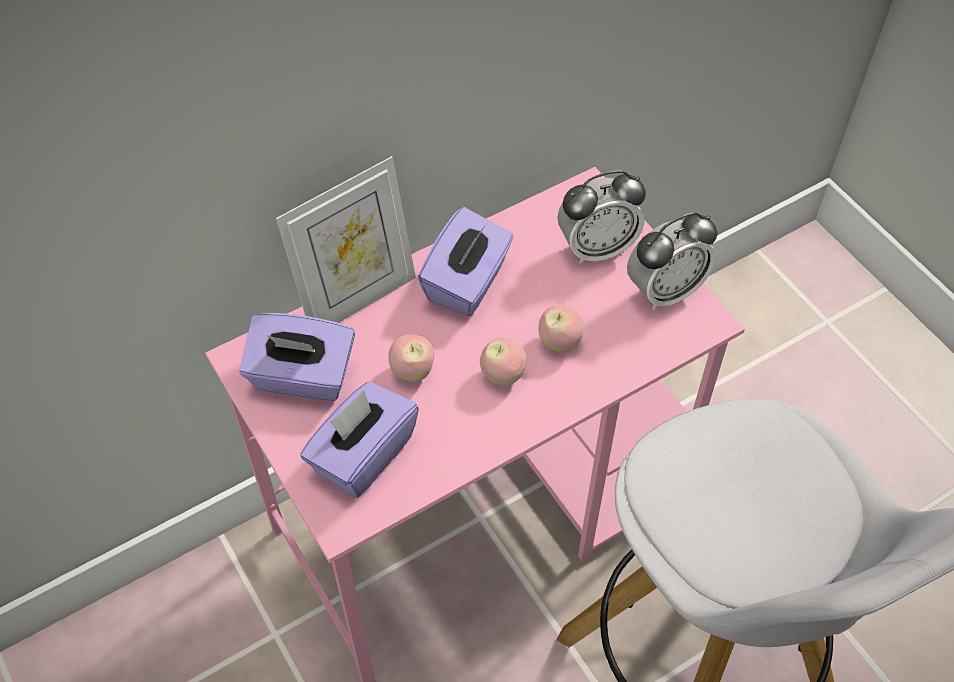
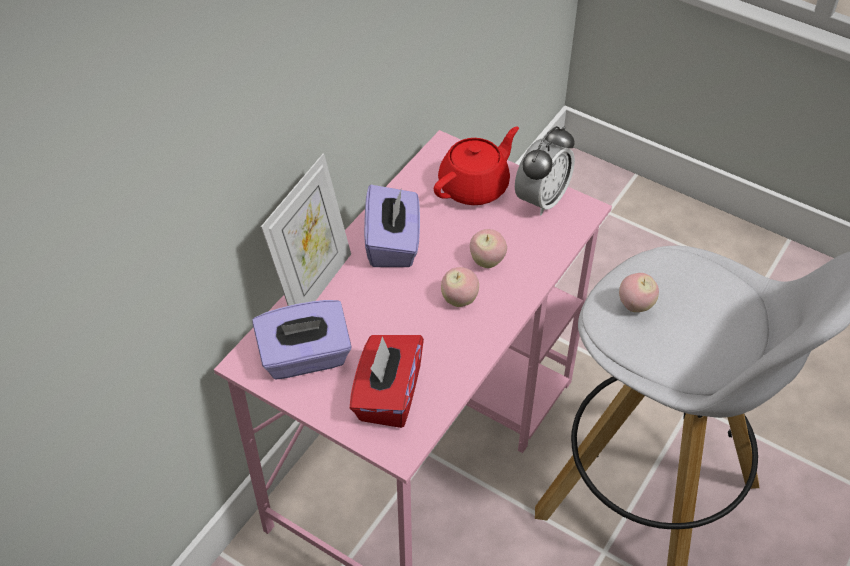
camera: 25 degrees left, 5 degrees down
purple tissue box [300,381,419,498] -> red tissue box [350,335,424,428]
apple [388,335,434,382] -> apple moved to [619,273,659,312]
alarm clock [557,170,646,264] -> red teapot [434,126,519,205]

